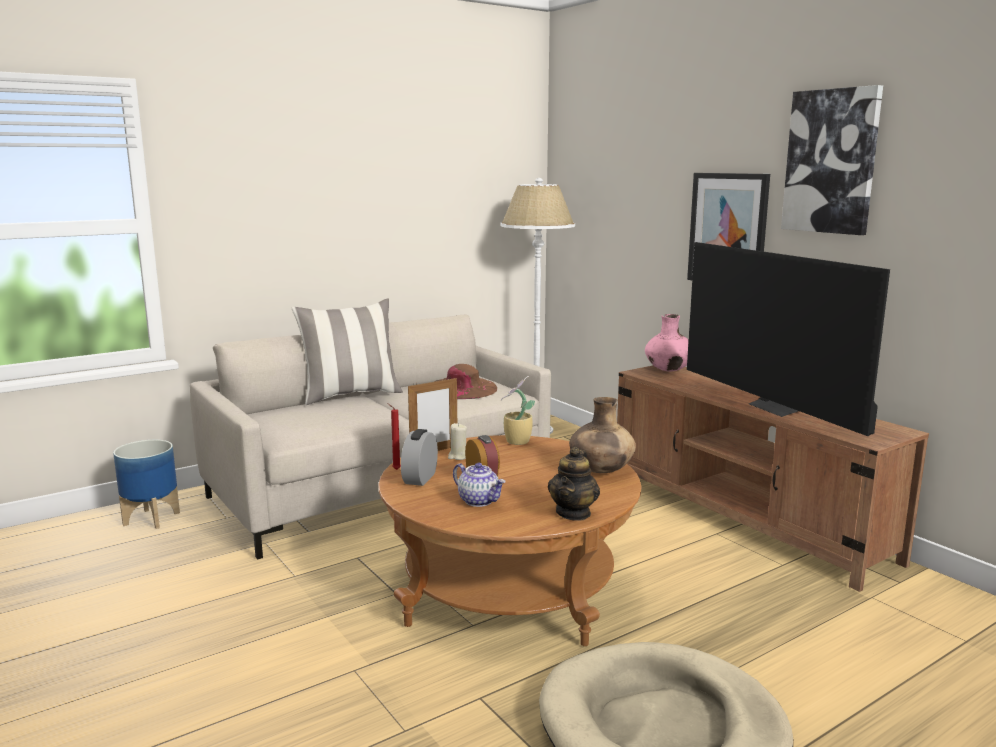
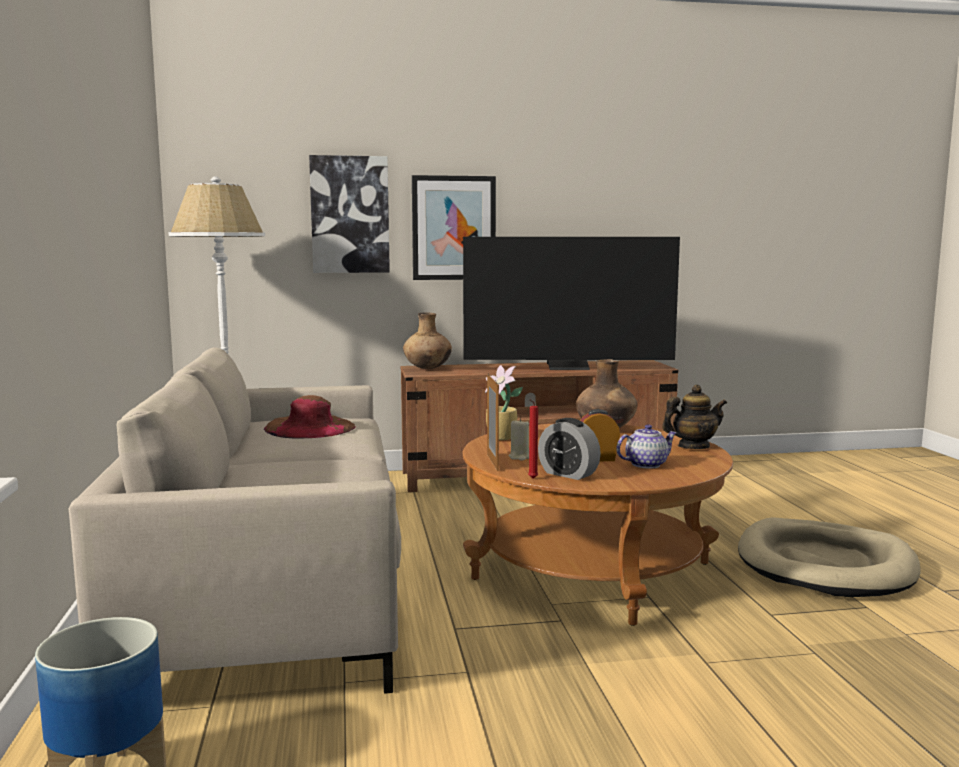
camera: 65 degrees left, 5 degrees down
pillow [292,298,403,405] -> none
teapot [548,447,600,521] -> teapot turned 60 degrees counterclockwise [662,385,727,449]
pink vase [645,314,689,371] -> brown vase [403,313,452,369]
picture [781,85,883,235] -> picture moved to [309,155,390,273]

